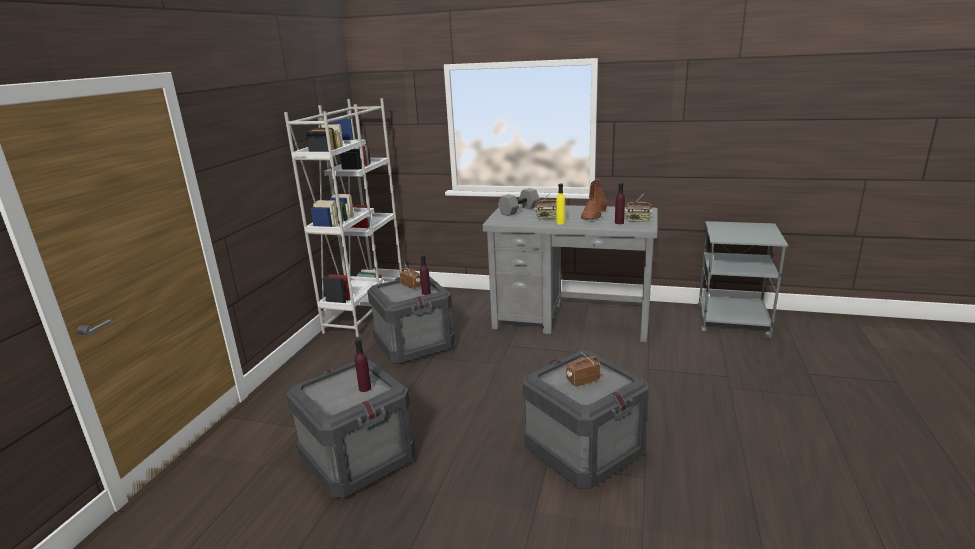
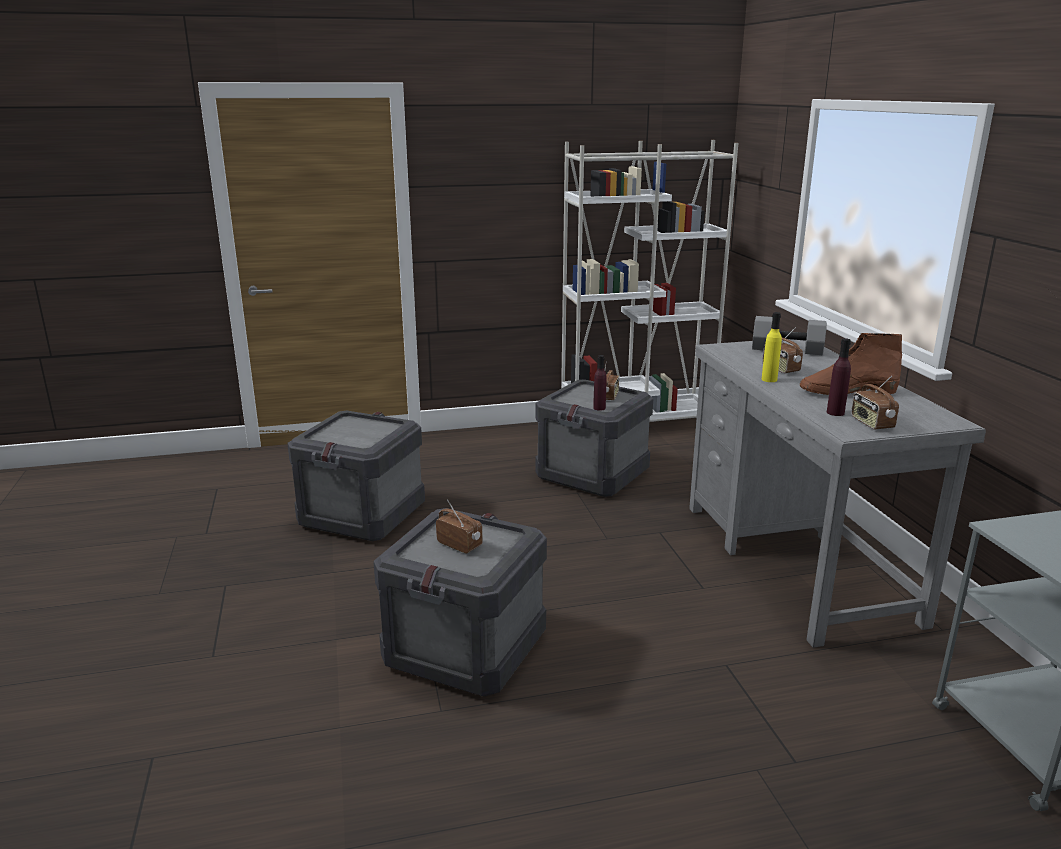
camera: 60 degrees right, 0 degrees up
purple bottle [355,339,371,392] -> none

